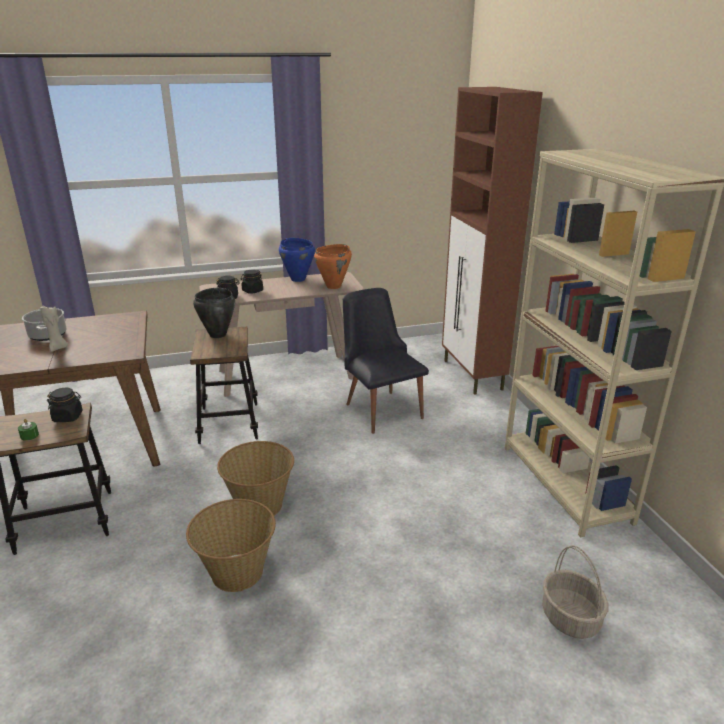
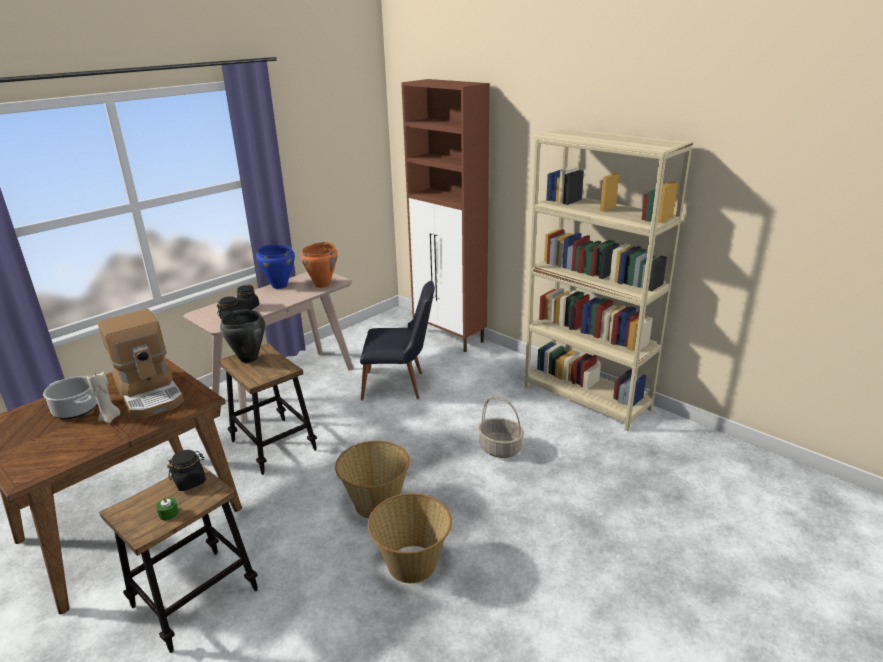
camera: 30 degrees left, 0 degrees up
black chair [343,288,429,434] -> black chair turned 150 degrees clockwise [360,281,435,401]
basket [542,545,609,639] -> basket moved to [478,396,524,458]
none -> coffee machine [97,309,184,418]

